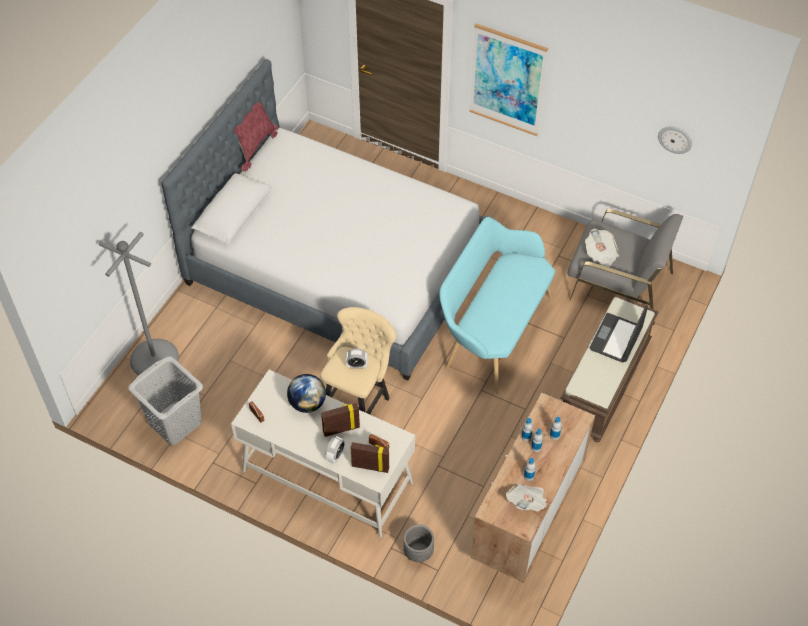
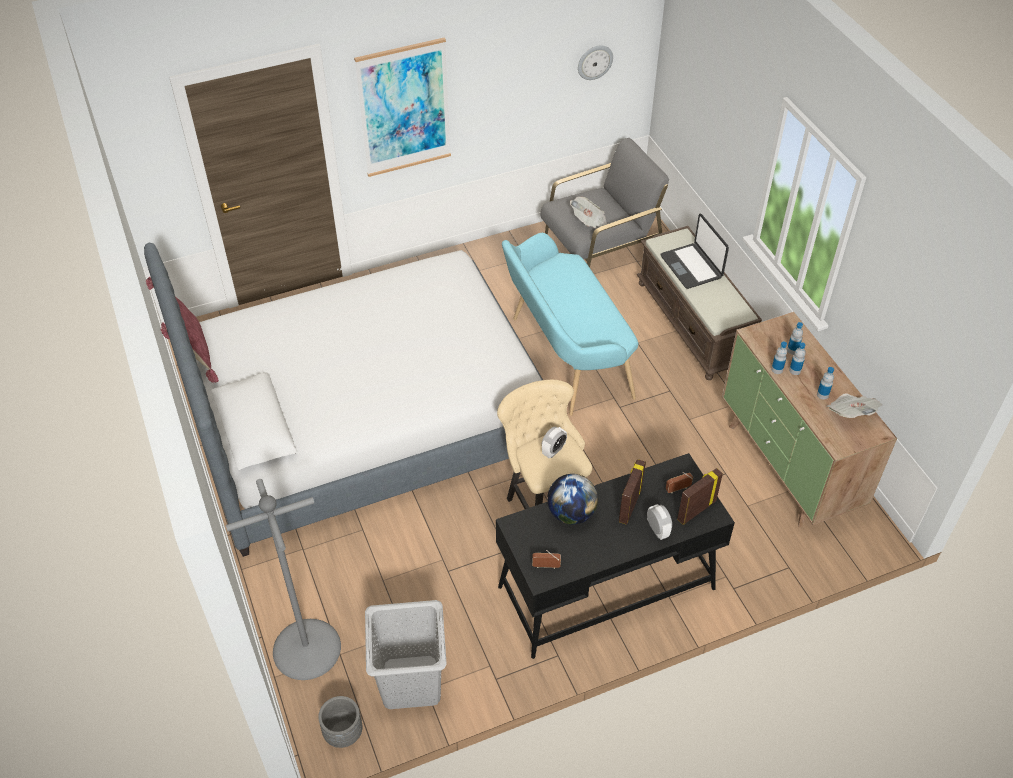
camera: 50 degrees left, 5 degrees down
white desk [231,370,415,538] -> black desk [496,453,735,659]
grey planter [404,525,434,562] -> grey planter moved to [318,696,362,748]

